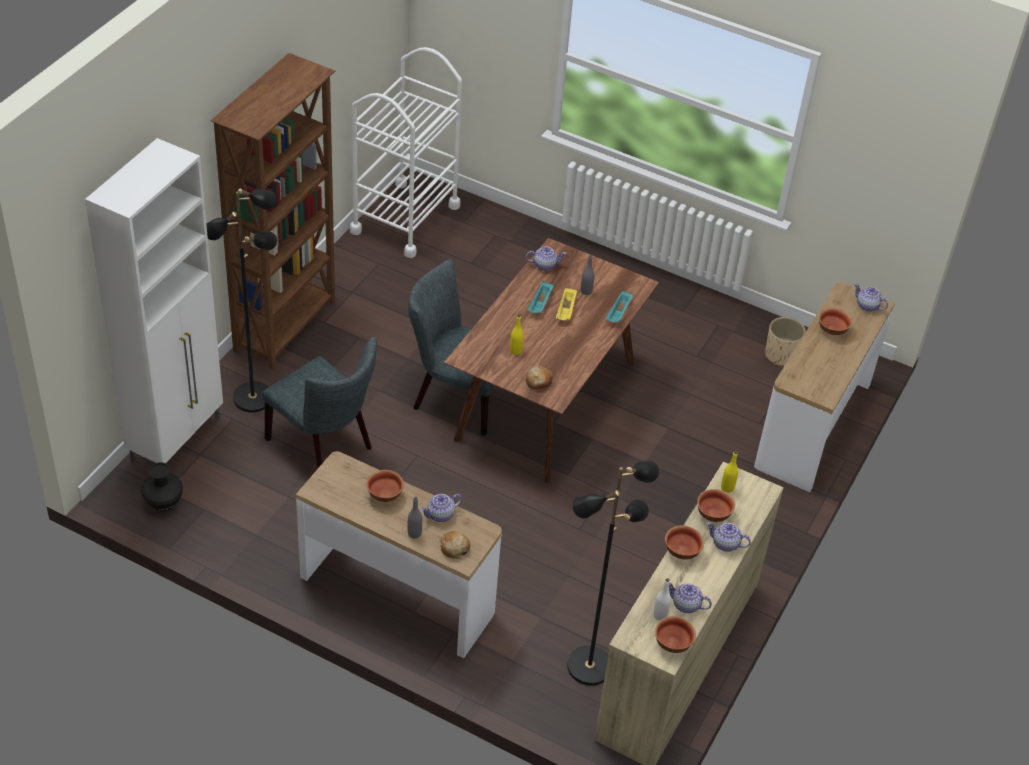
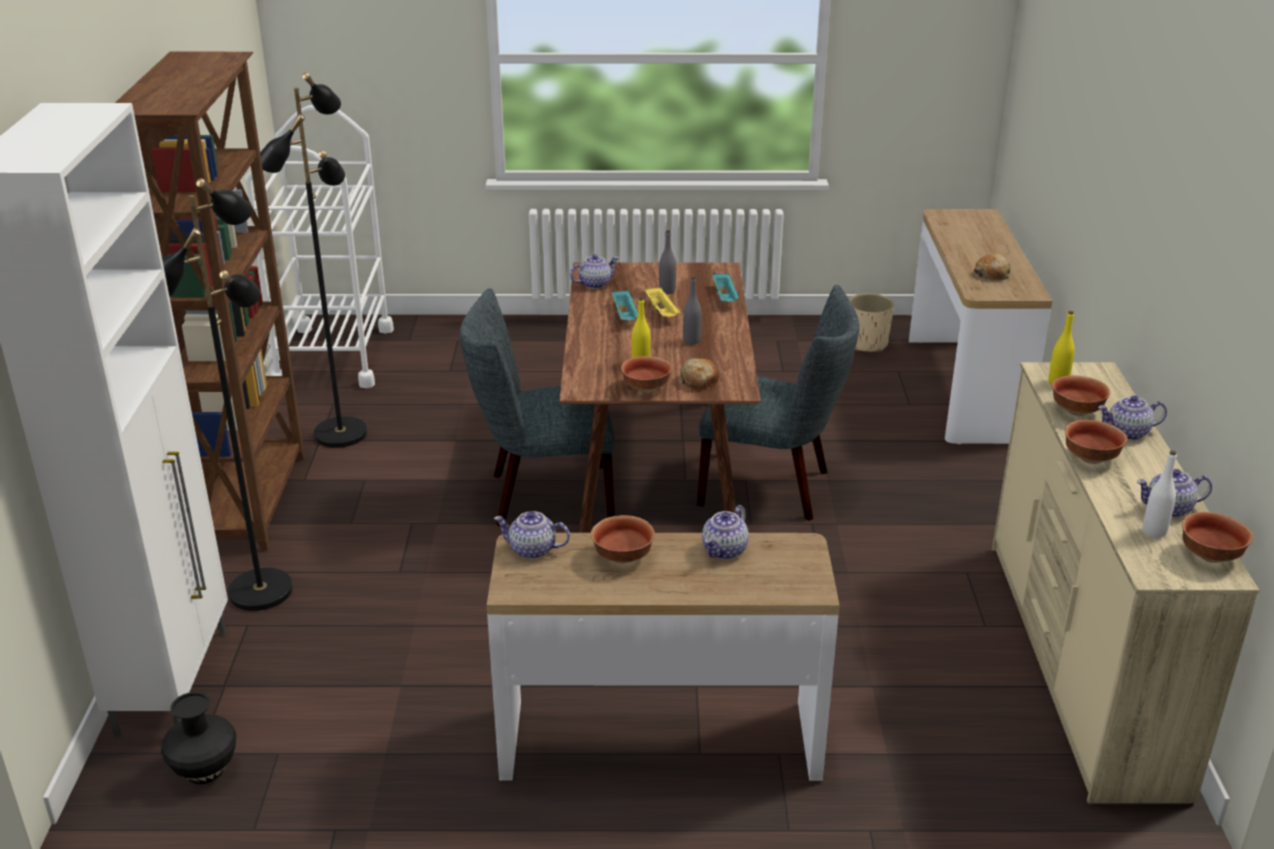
camera: 25 degrees left, 15 degrees down
grey chair [262,337,377,468] -> grey chair moved to [697,285,860,521]
grey bottle [408,497,422,538] -> grey bottle moved to [683,276,702,345]
bread [439,531,470,559] -> bread moved to [974,254,1010,280]
black floor lamp [567,460,659,686] -> black floor lamp moved to [260,72,367,448]
bowl [819,308,852,335] -> bowl moved to [621,356,672,393]
teapot [854,283,888,312] -> teapot moved to [494,511,570,559]

